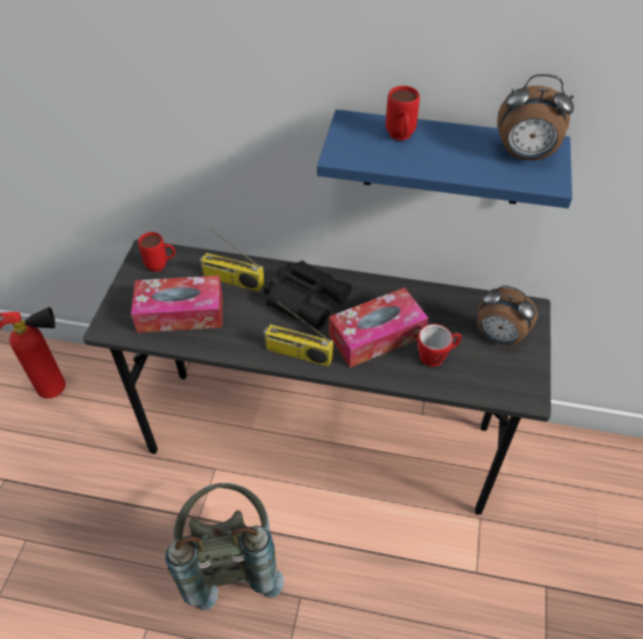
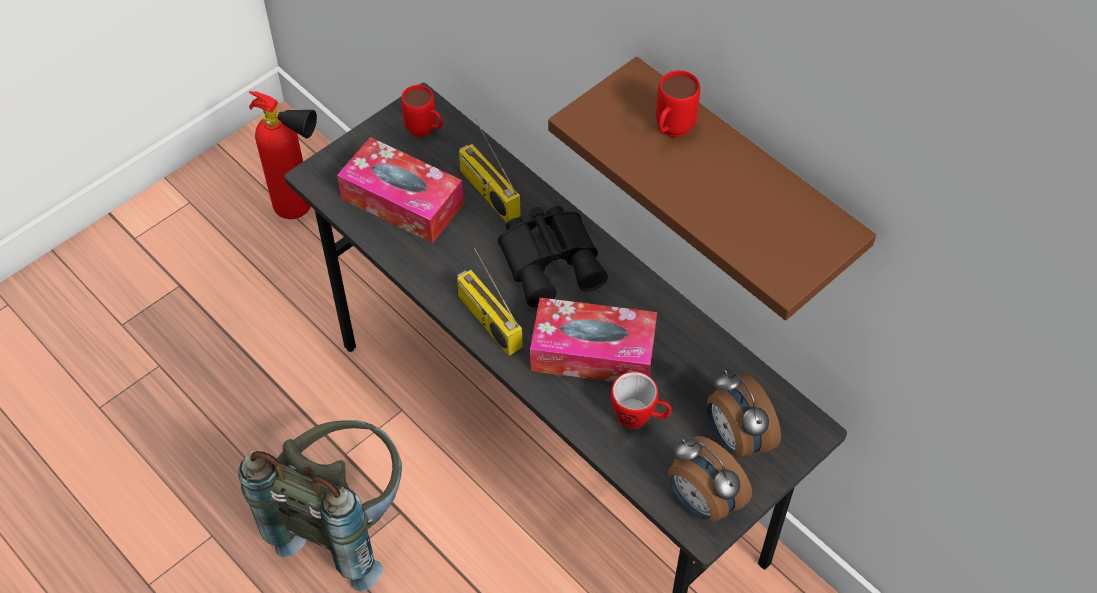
camera: 35 degrees right, 5 degrees up
blue shelf [317,109,572,208] -> brown shelf [548,57,876,321]
alarm clock [497,74,574,160] -> alarm clock moved to [668,436,752,522]

